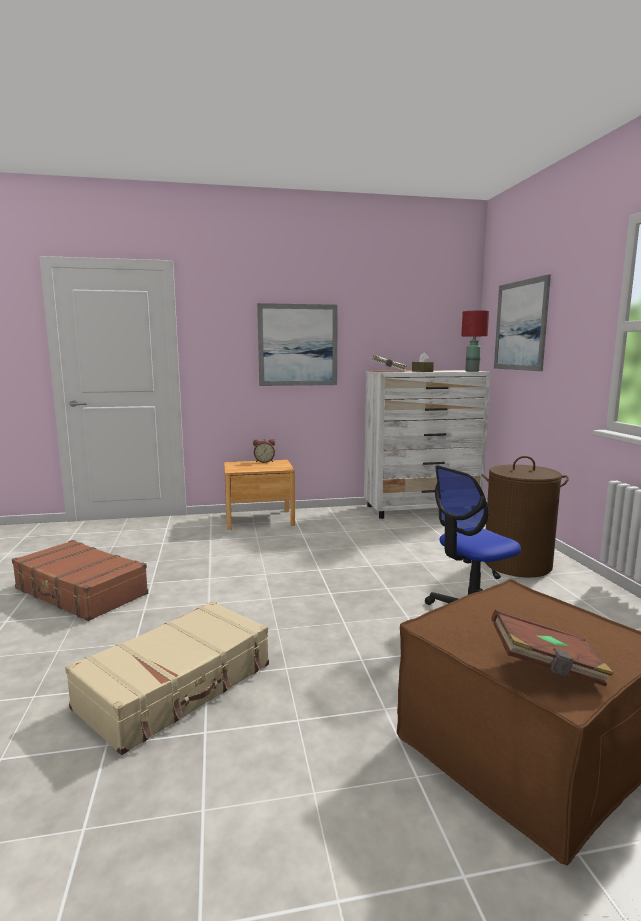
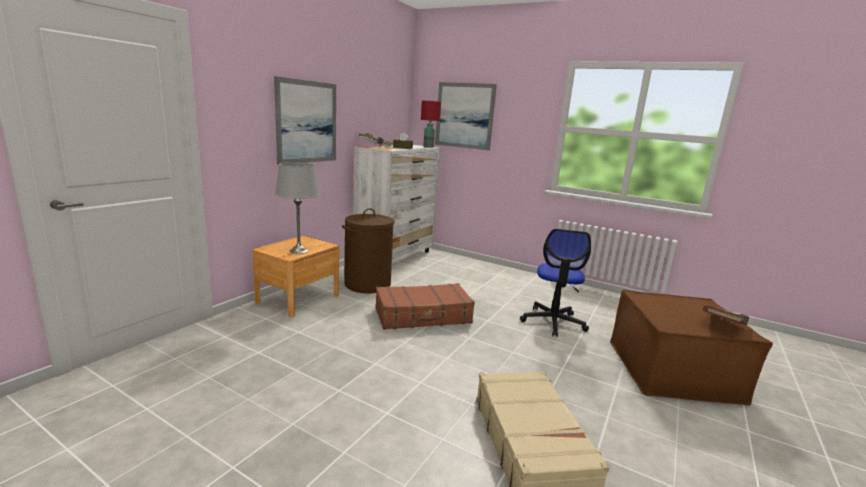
camera: 50 degrees left, 5 degrees up
brown suitcase [12,540,148,621] -> brown suitcase moved to [375,283,475,330]
alarm clock [253,439,275,463] -> none
brown laundry basket [481,456,569,577] -> brown laundry basket moved to [342,208,395,293]
none -> grey table lamp [275,162,320,254]

